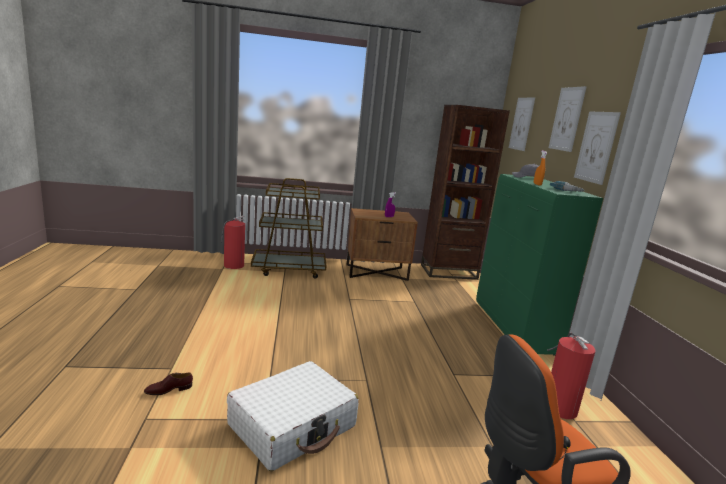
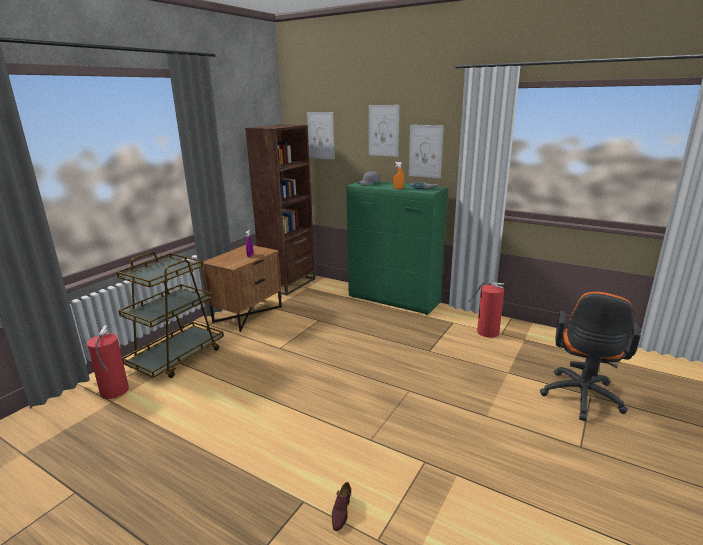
camera: 50 degrees left, 5 degrees up
white suitcase [227,361,358,471] -> none

